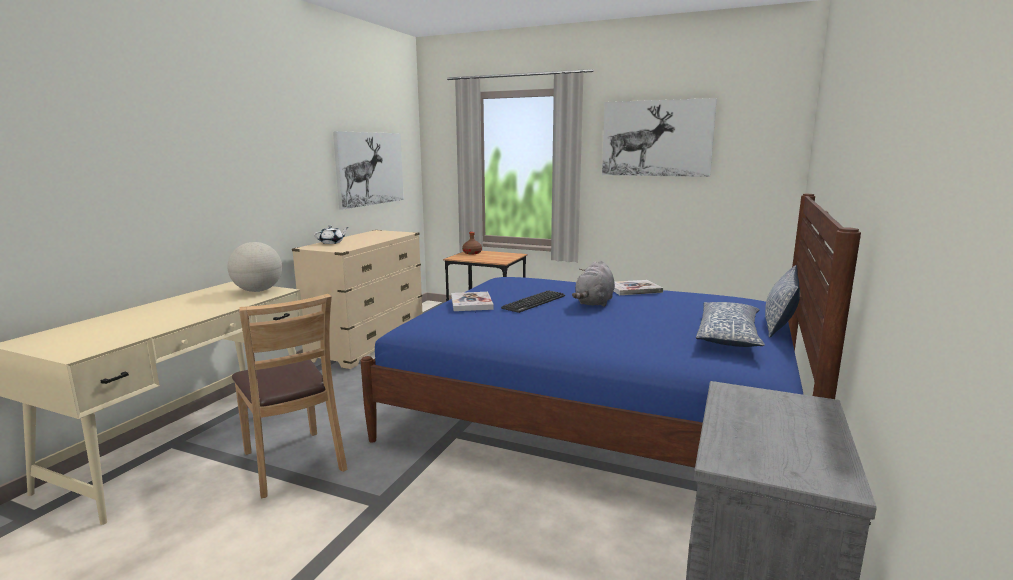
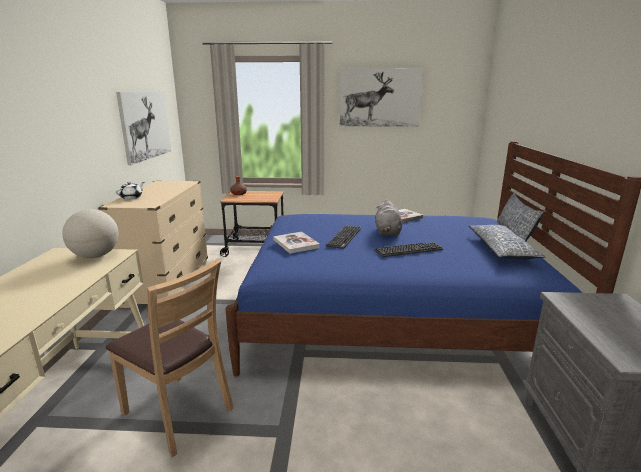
camera: 20 degrees left, 5 degrees up
none -> keyboard [374,242,443,257]

